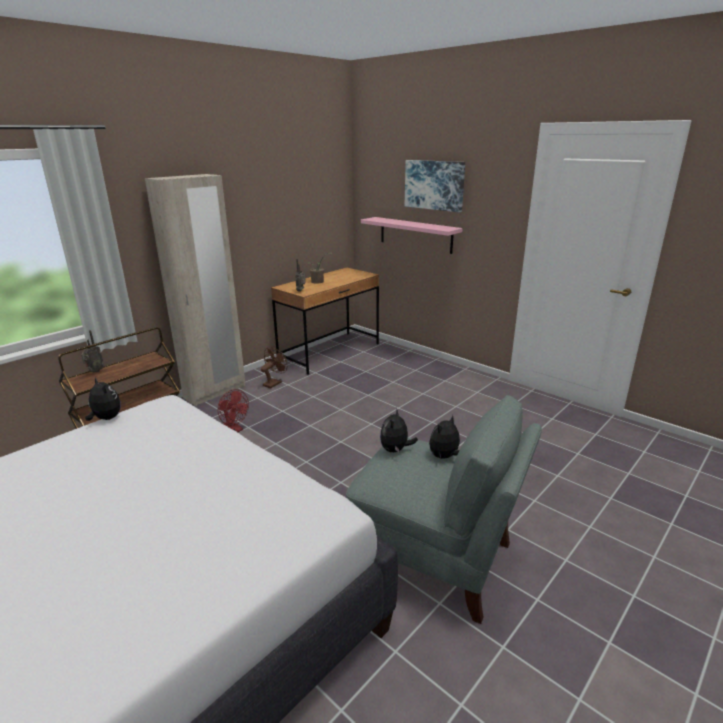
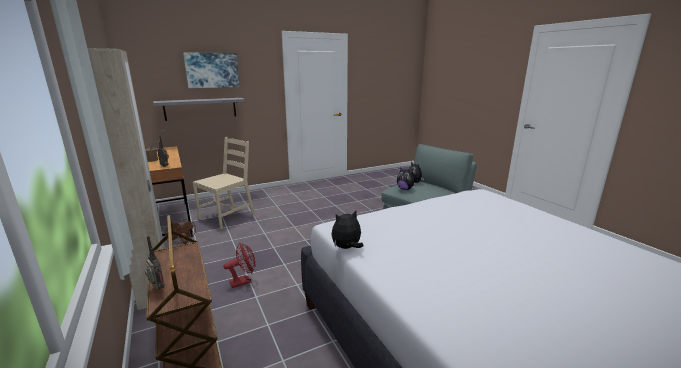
camera: 70 degrees left, 5 degrees down
pink shelf [361,217,463,254] -> grey shelf [153,98,245,121]
none -> beige chair [193,137,255,229]

